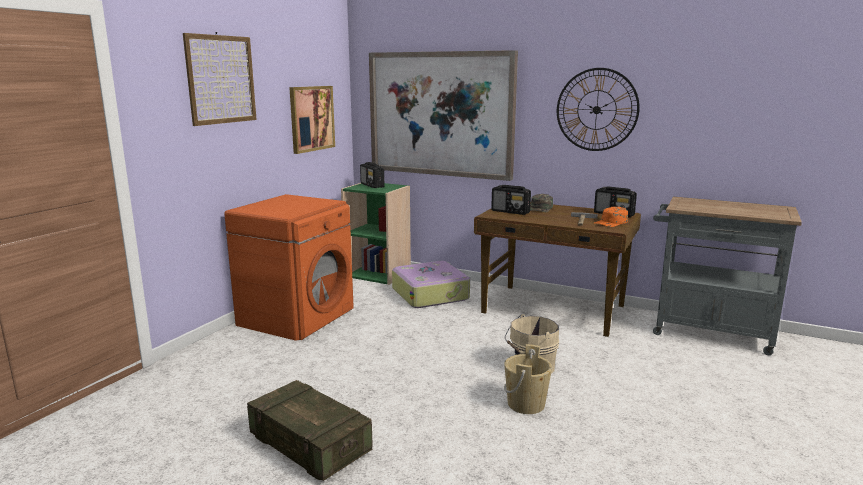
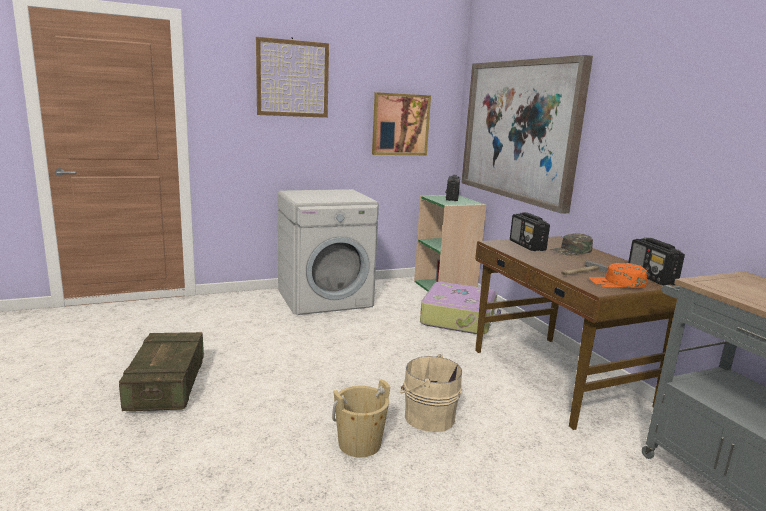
camera: 40 degrees right, 0 degrees up
orange washing machine [224,194,354,341] -> white washing machine [278,189,379,315]
wall clock [557,68,640,151] -> none

